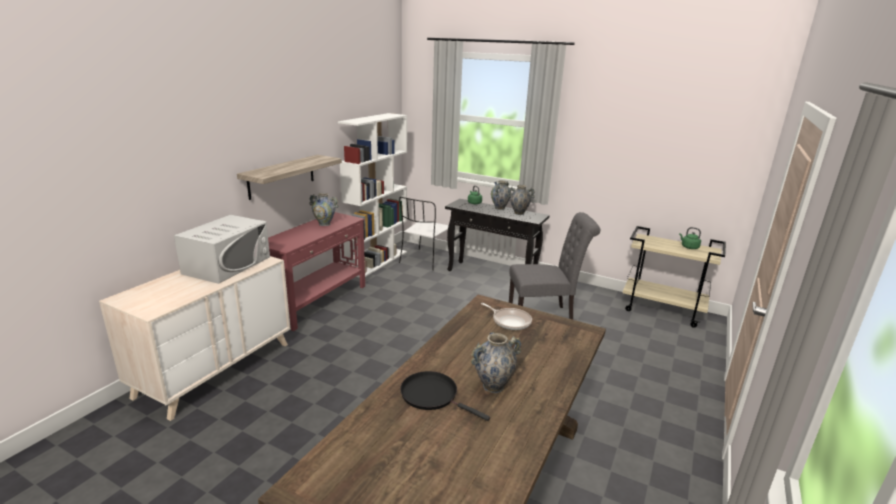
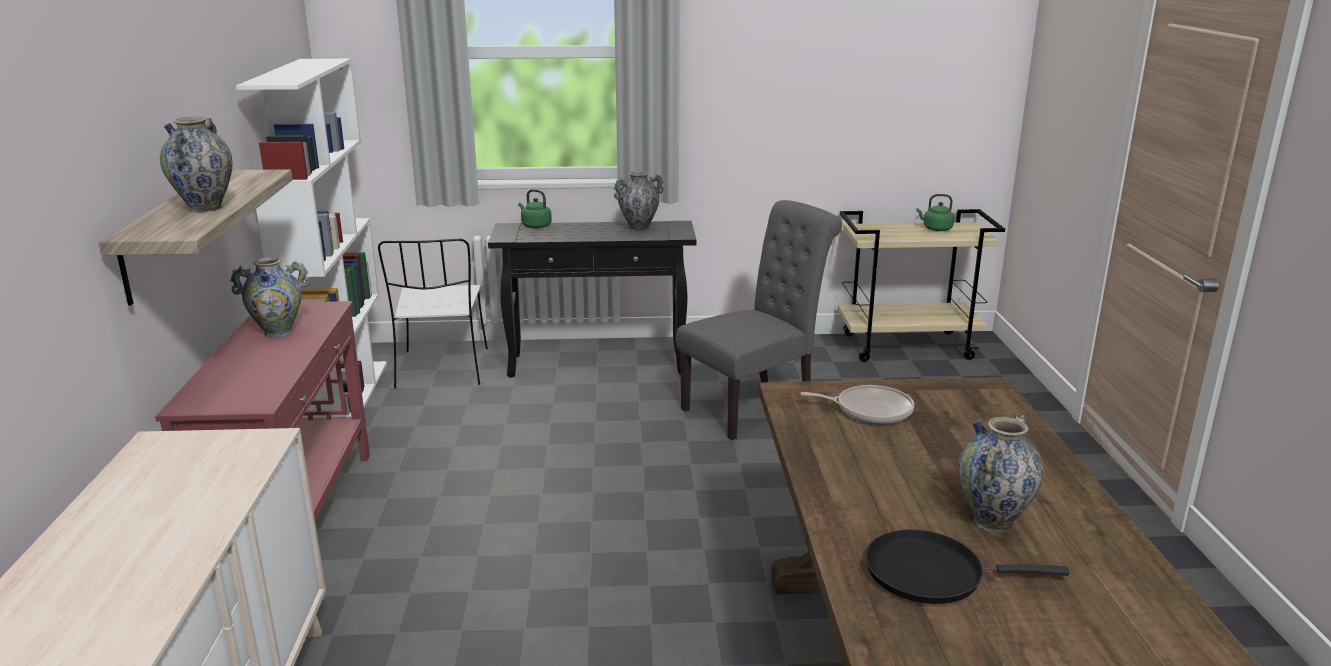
camera: 30 degrees left, 0 degrees up
white microwave [174,215,270,284] -> none
vase [491,180,510,210] -> vase moved to [160,117,232,213]

